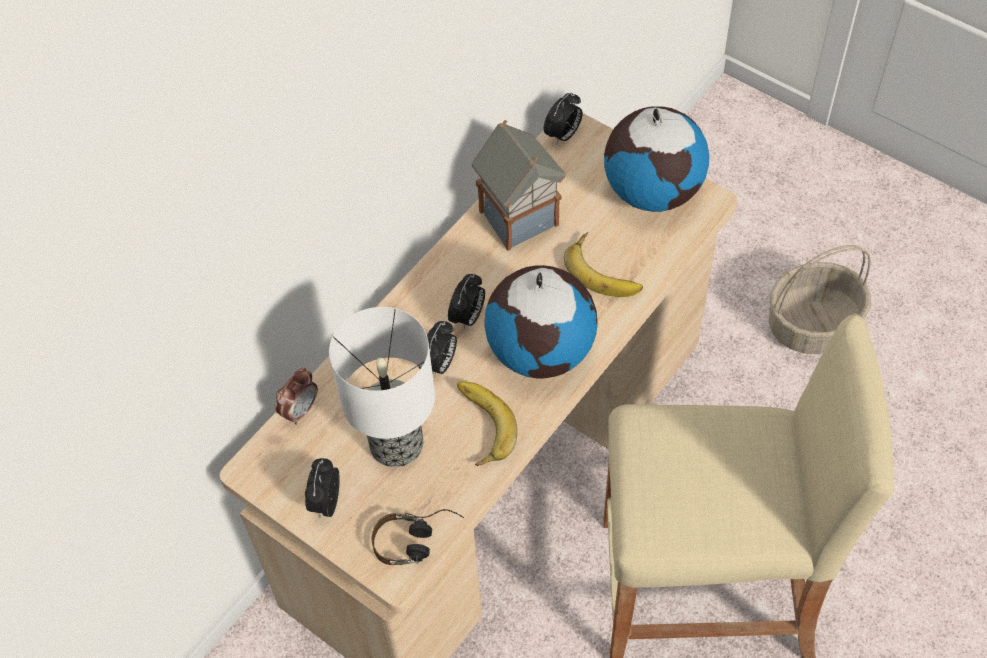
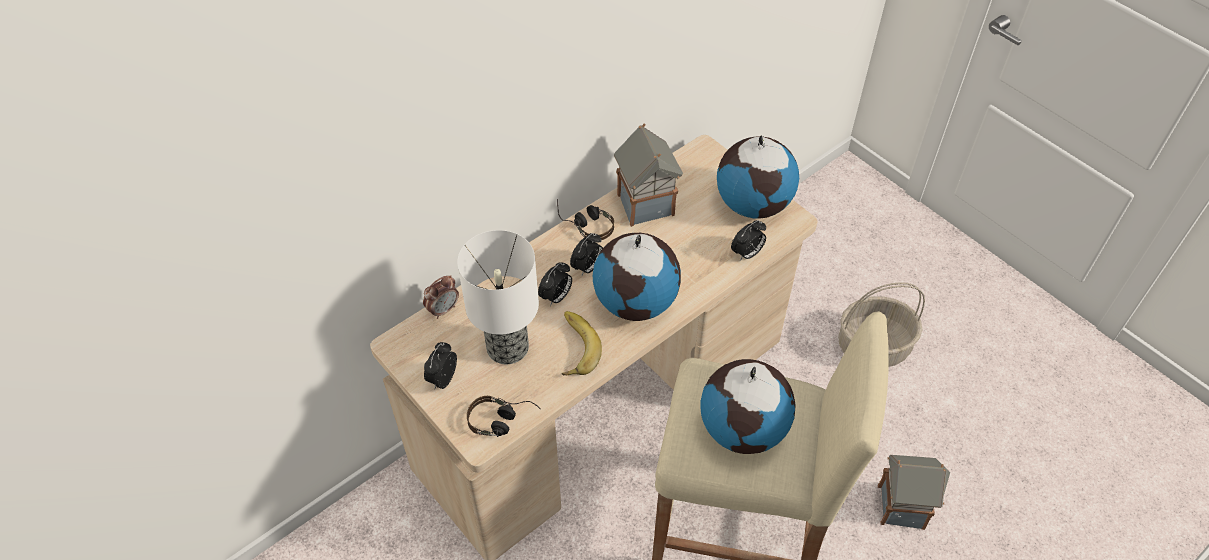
camera: 10 degrees right, 5 degrees down
alarm clock [544,92,582,145] -> alarm clock moved to [731,220,766,260]
banana [564,232,643,297] -> none
none -> headphones [557,199,614,240]
none -> globe [701,359,796,454]
none -> toy house [878,455,950,530]

